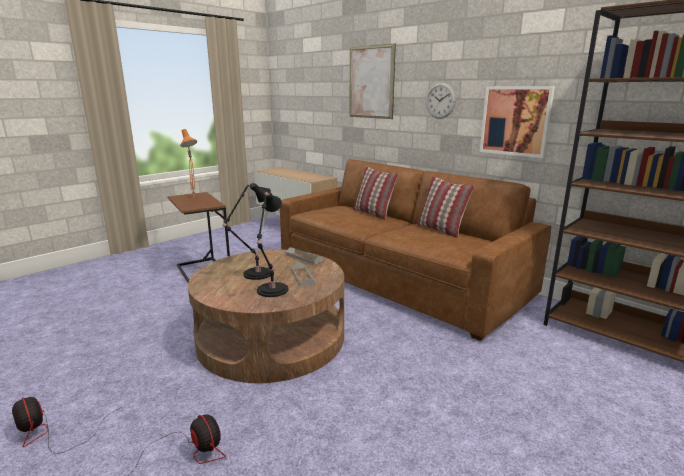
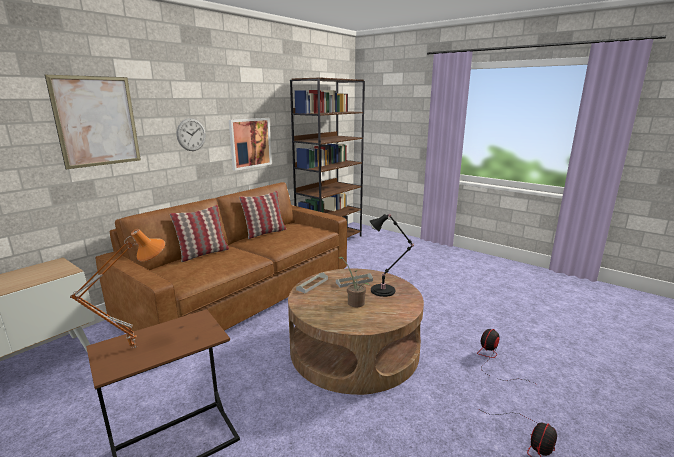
camera: 95 degrees left, 0 degrees up
black table lamp [223,183,271,280] -> potted plant [339,257,369,307]

